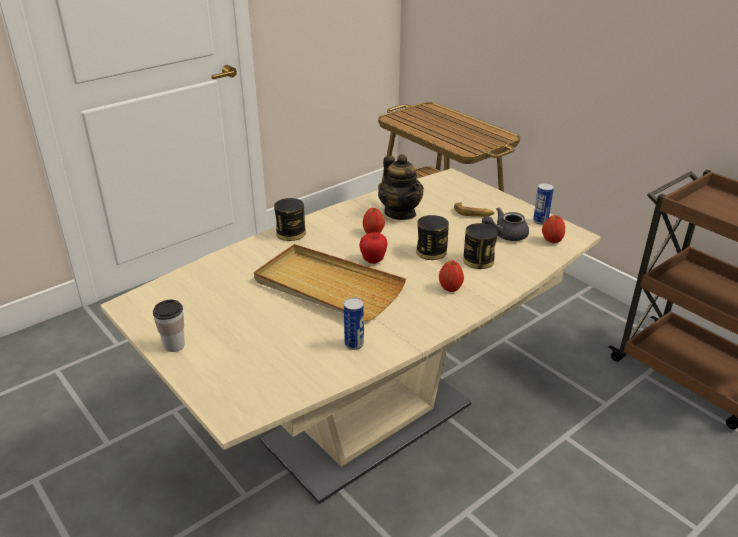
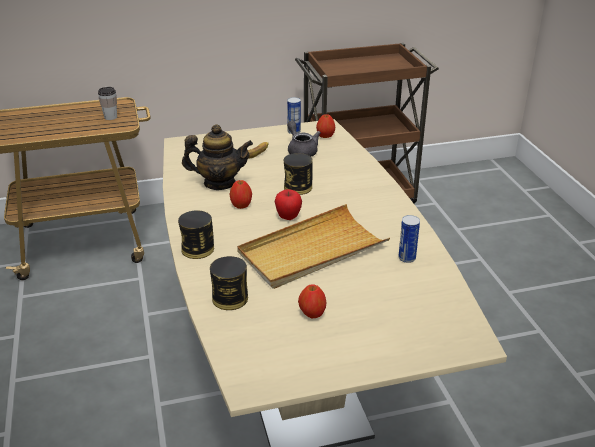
camera: 65 degrees left, 0 degrees up
cup [153,300,185,352] -> cup moved to [98,87,117,120]
apple [439,260,464,292] -> apple moved to [298,284,326,319]
can [463,223,498,269] -> can moved to [210,256,248,310]
grey teapot [482,207,529,241] -> grey teapot turned 150 degrees clockwise [287,121,321,156]

